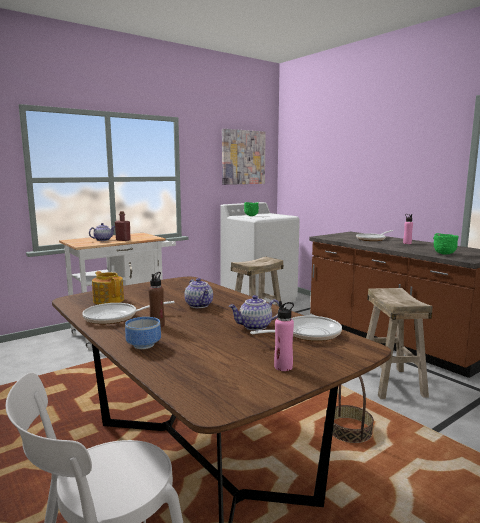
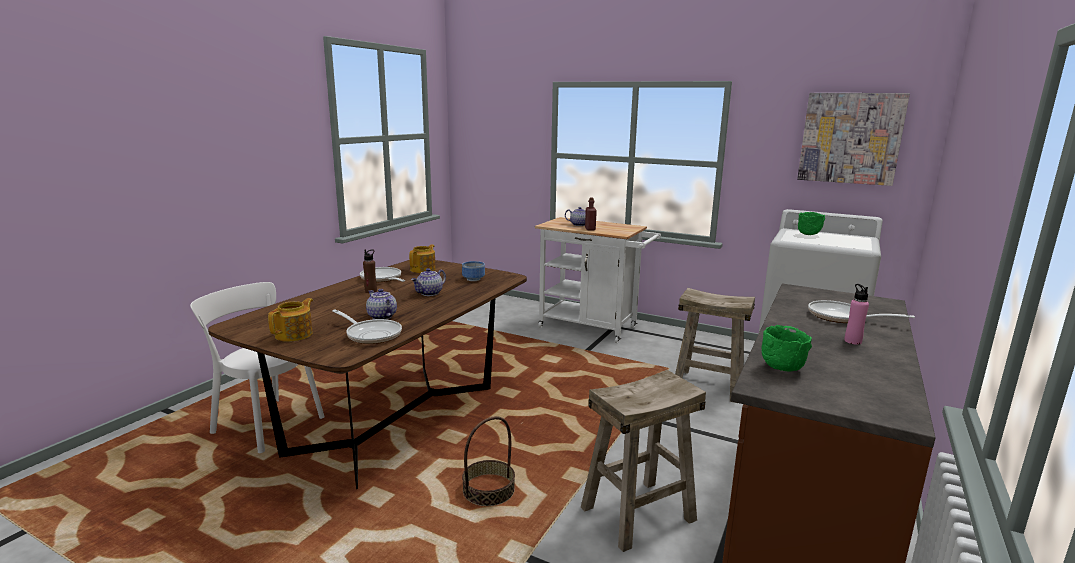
camera: 65 degrees right, 5 degrees up
bowl [125,317,161,349] -> bowl moved to [462,261,485,281]
pink bottle [274,301,294,371] -> teapot [268,298,313,342]

